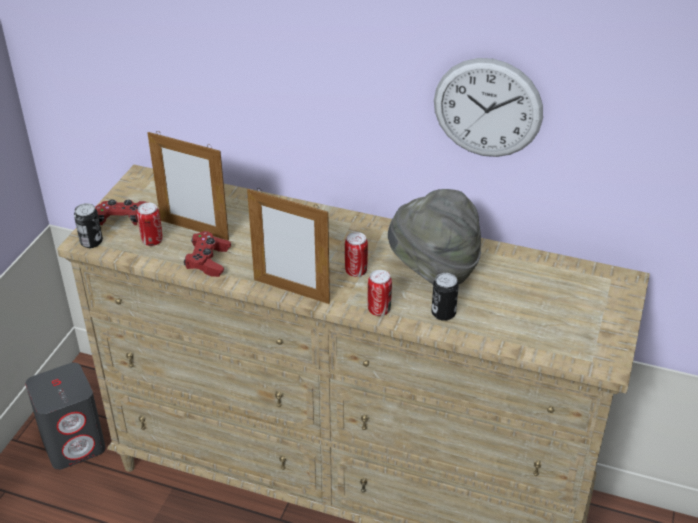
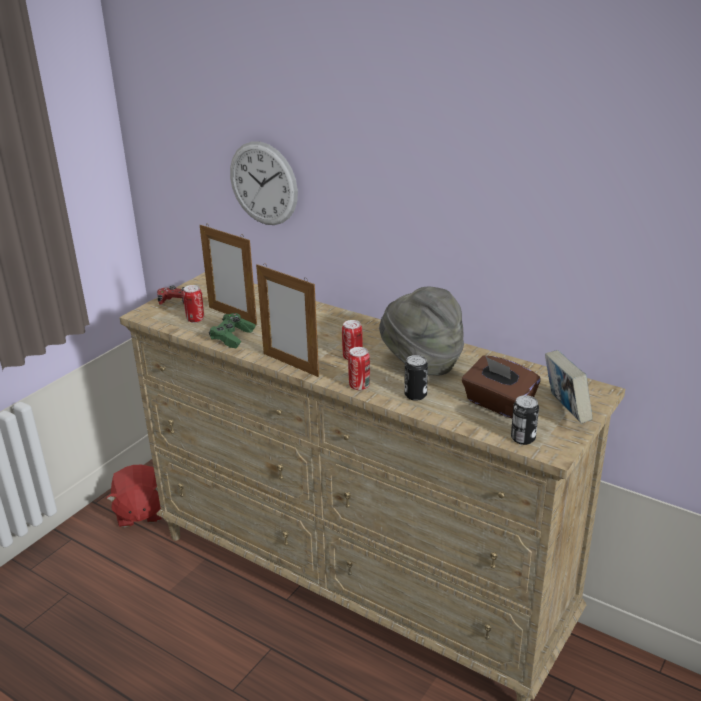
camera: 15 degrees right, 10 degrees down
grey speaker [25,363,106,470] -> red plush toy [106,465,162,528]
can [74,203,103,248] -> can moved to [511,395,539,445]
red game controller [184,231,231,277] -> green game controller [209,313,256,348]
wall clock [434,58,543,157] -> wall clock moved to [230,141,298,225]
none -> brown tissue box [462,356,541,418]
none -> book [545,350,592,423]

